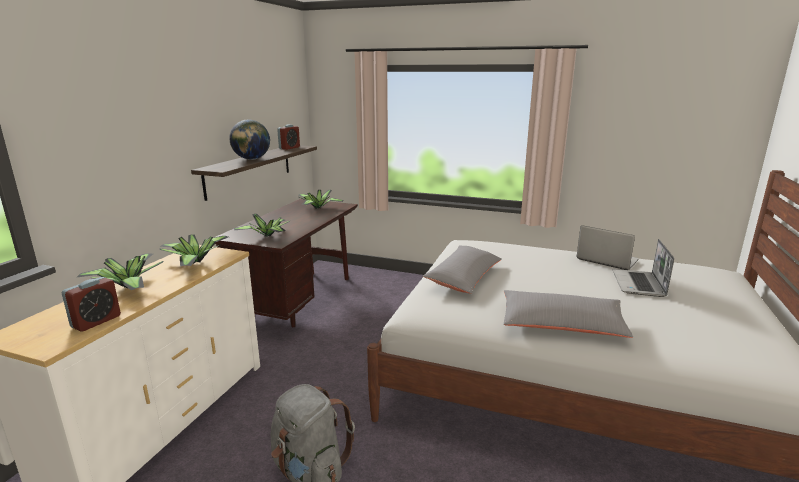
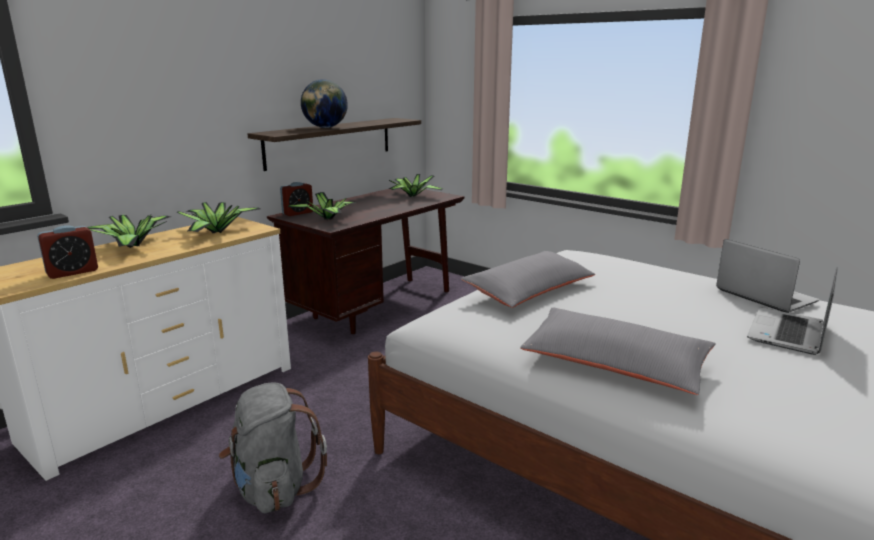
camera: 20 degrees right, 0 degrees up
alarm clock [277,124,300,150] -> alarm clock moved to [280,182,313,216]

